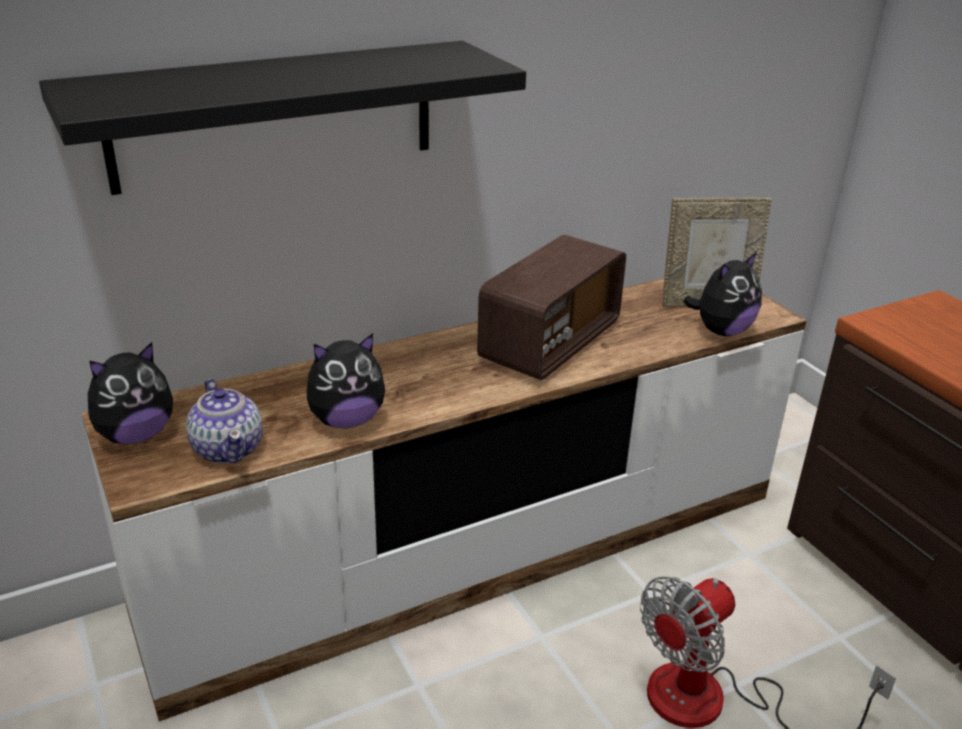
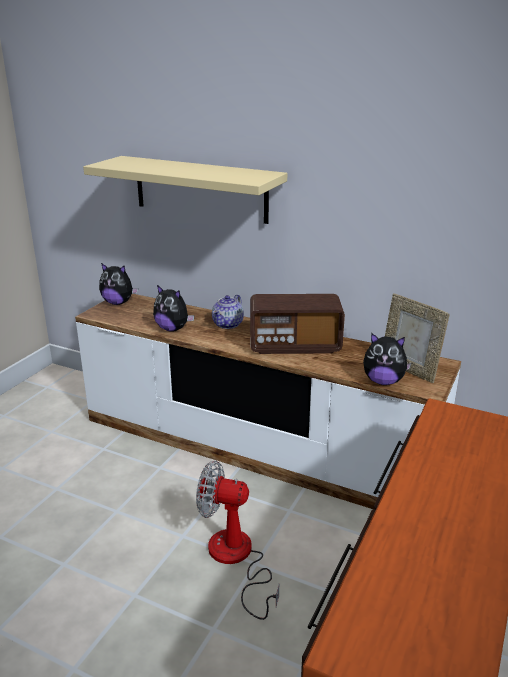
camera: 55 degrees right, 5 degrees down
black shelf [39,41,526,195] -> beige shelf [83,156,287,224]
teapot [186,379,263,464] -> teapot moved to [212,295,244,329]

